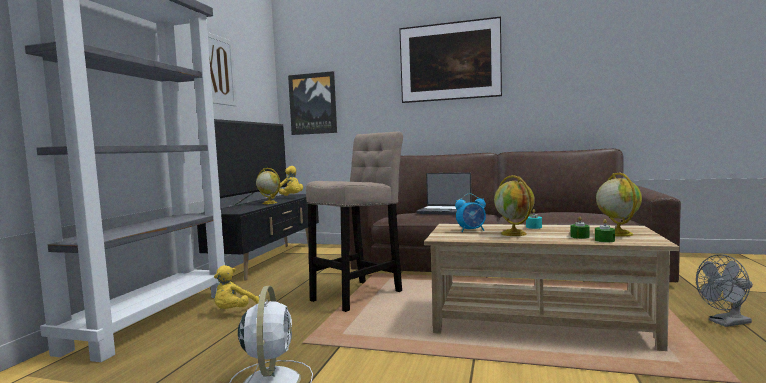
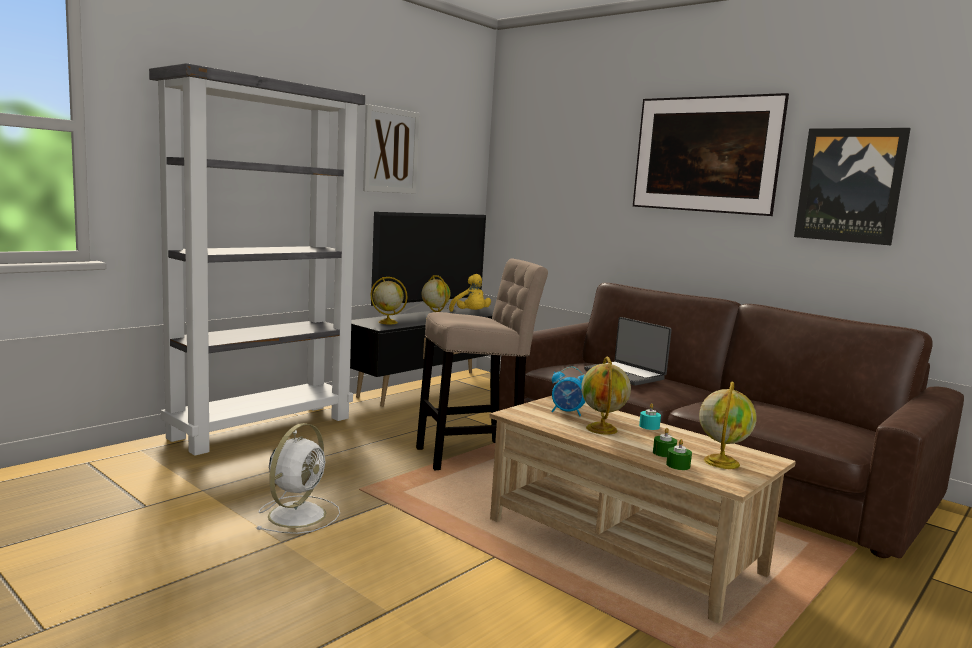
camera: 25 degrees right, 5 degrees up
yellow plush toy [214,265,259,309] -> none
picture [288,71,337,135] -> picture moved to [794,128,911,245]
grey fan [696,254,753,327] -> none
none -> globe [370,277,408,324]

